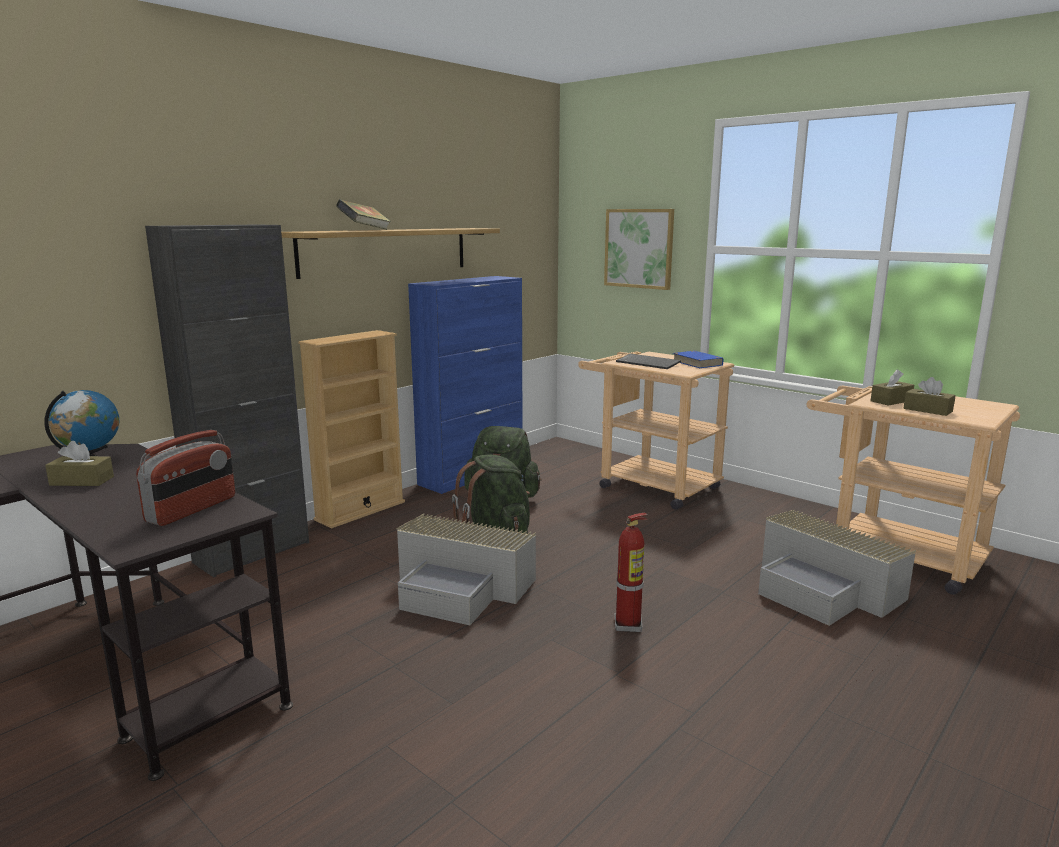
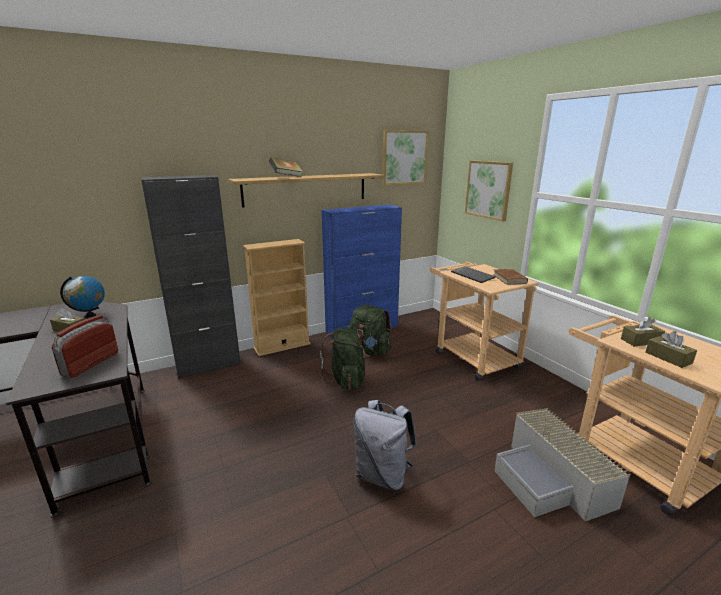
camera: 20 degrees right, 5 degrees up
radio [136,430,235,526] -> radio turned 150 degrees clockwise [52,315,118,378]
grey storage box [397,514,536,625] -> none
fire extinguisher [615,512,648,632] -> grey backpack [353,400,416,490]
blue book [673,351,723,368] -> brown book [494,269,528,285]
none -> picture [382,130,428,185]

